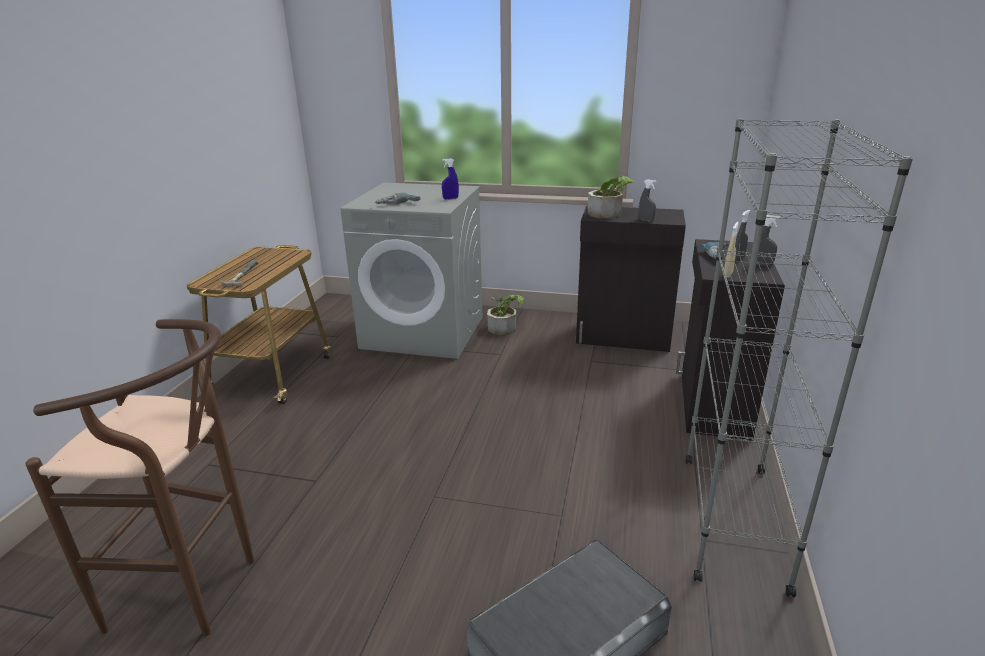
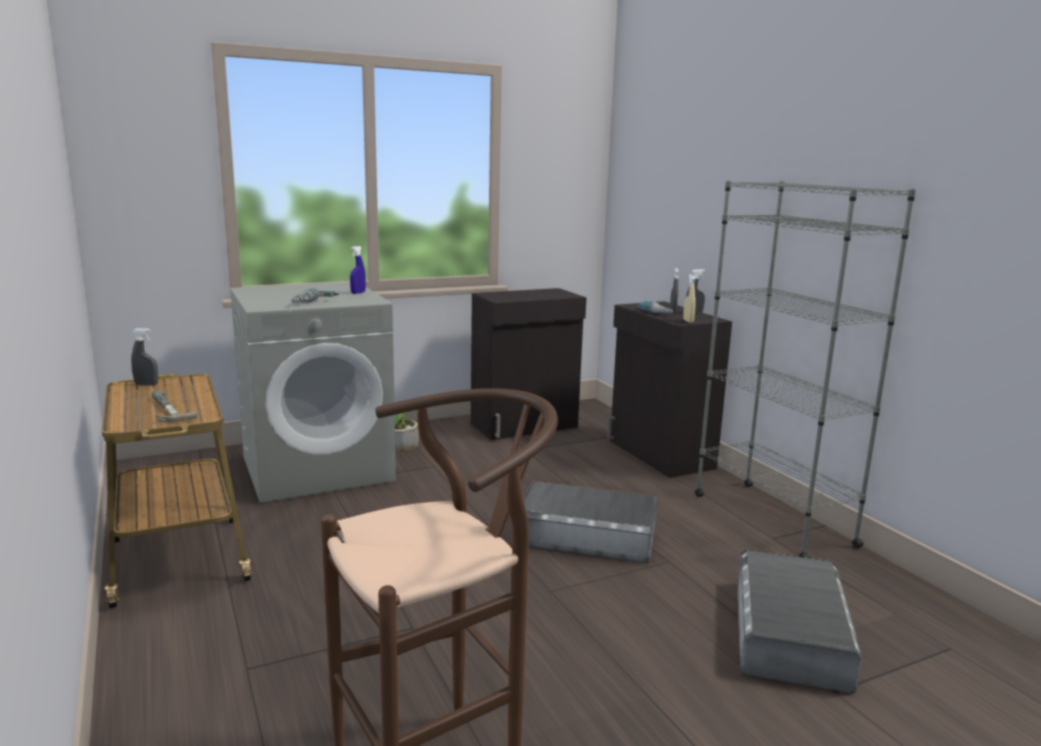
camera: 40 degrees left, 10 degrees down
potted plant [587,176,634,219] -> none
grey spray bottle [638,179,656,222] -> grey spray bottle moved to [131,328,158,386]
none -> grey storage box [523,481,657,563]

